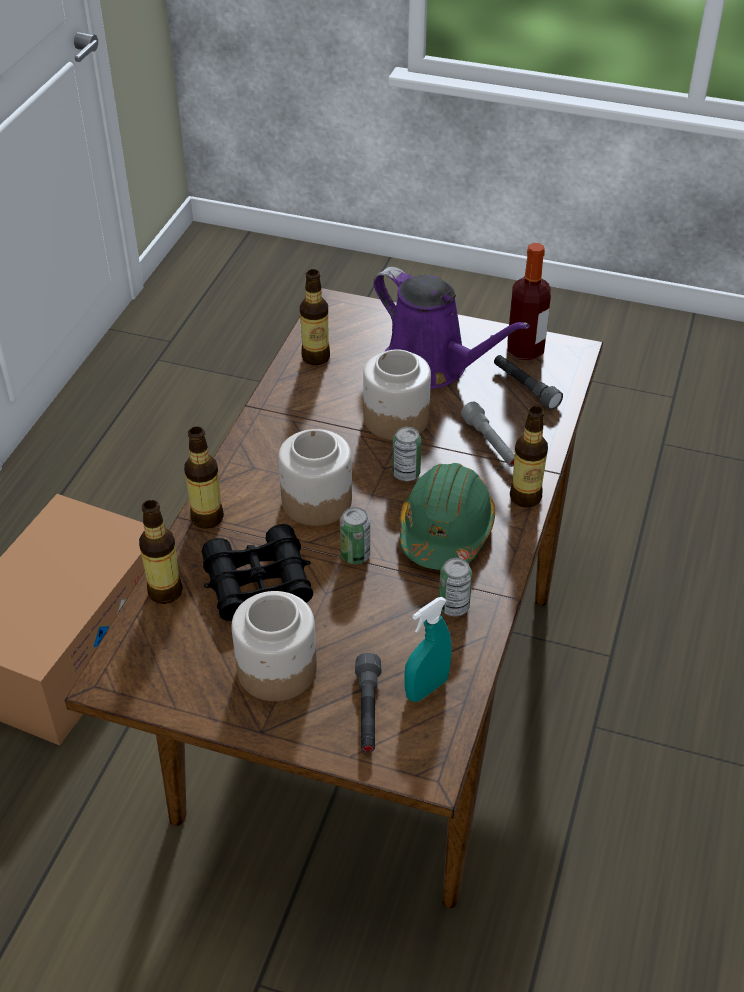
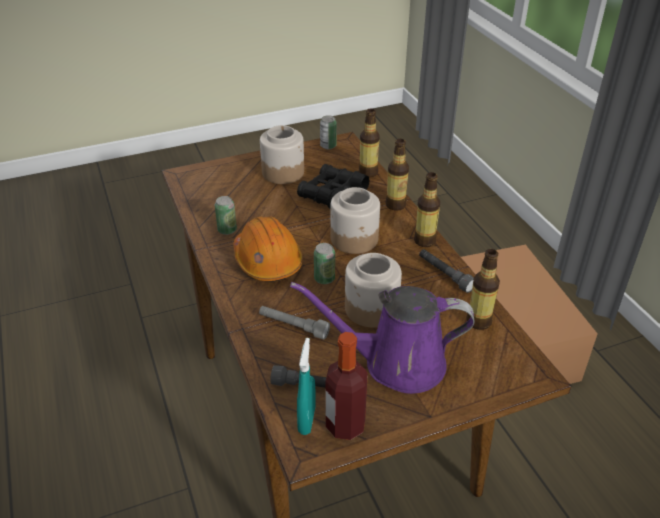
camera: 140 degrees right, 5 degrees down
can [340,507,370,564] -> can moved to [320,115,337,149]
grey flashlight [355,653,382,752] -> grey flashlight moved to [419,249,474,293]
green hard hat [400,463,495,570] -> orange hard hat [233,216,303,282]
turquoise spray bottle [404,597,452,702] -> turquoise spray bottle moved to [297,338,315,435]
bottle [510,406,548,508] -> bottle moved to [414,172,440,247]

